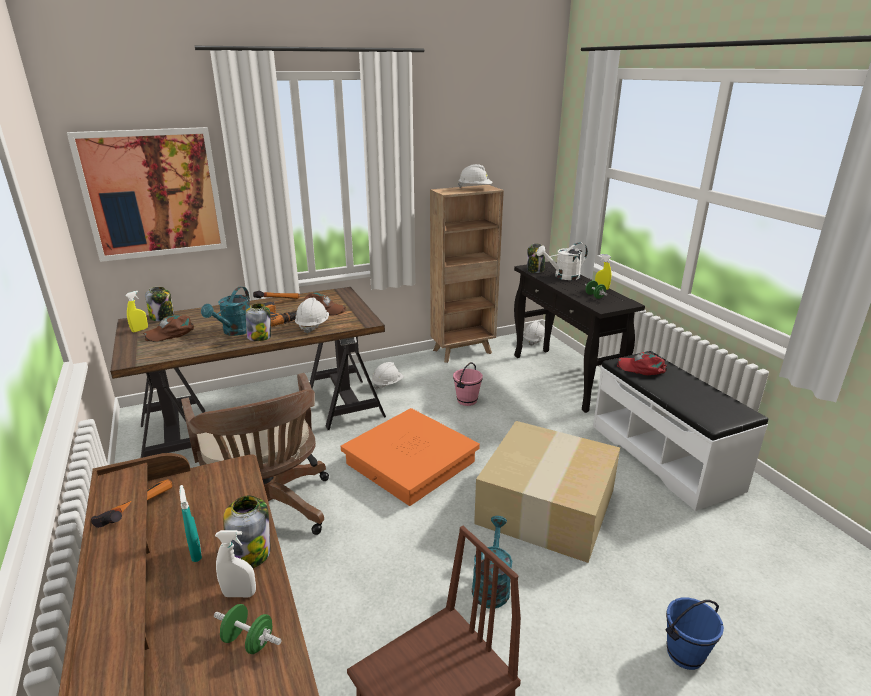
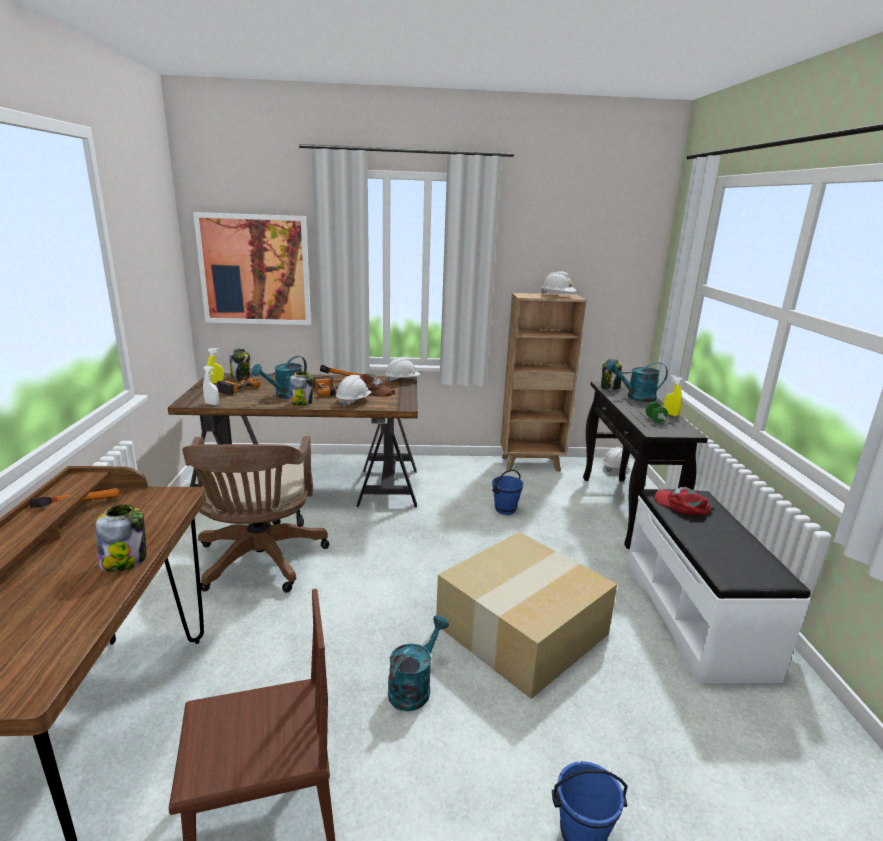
camera: 20 degrees right, 5 degrees down
brown cap [143,315,194,342] -> power drill [217,376,260,395]
turquoise spray bottle [179,485,202,562] -> none
green dumbbell [214,604,281,654] -> none
white spray bottle [215,530,256,597] -> white spray bottle moved to [203,366,219,405]
orange storage box [341,408,480,506] -> none
white hard hat [372,362,404,390] -> white hard hat moved to [385,357,420,382]
pink bucket [453,362,483,406] -> blue bucket [492,469,523,515]
white watering can [536,243,588,280] -> turquoise watering can [606,360,668,402]

